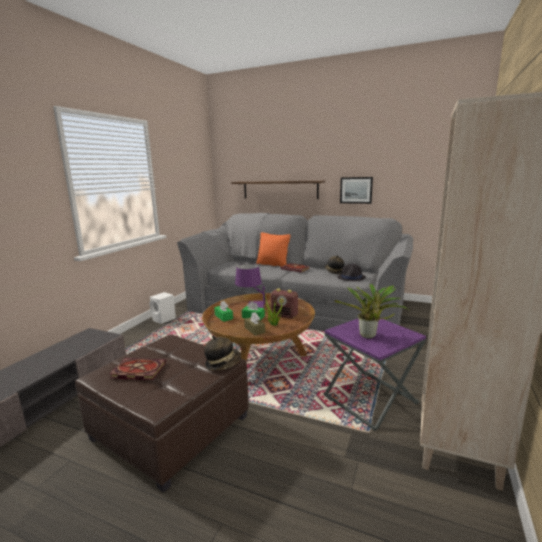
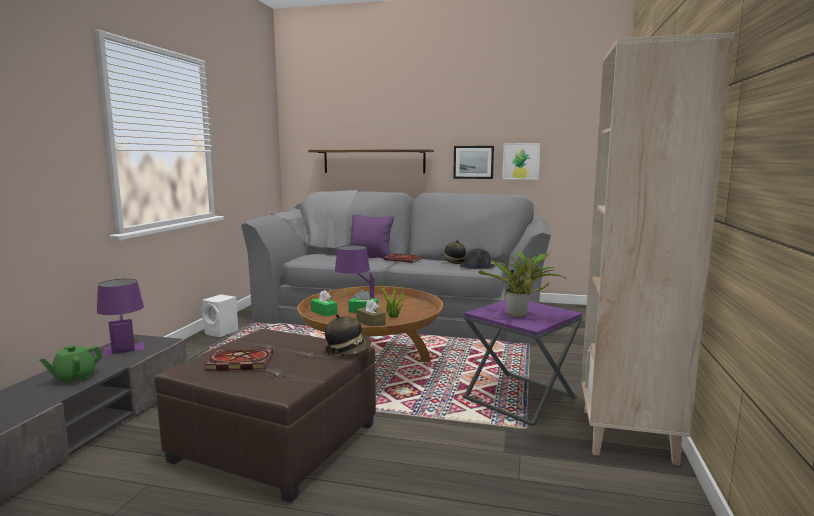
camera: 10 degrees left, 5 degrees down
orange pillow [256,232,291,267] -> purple pillow [350,215,394,258]
radio [270,288,298,319] -> none
none -> green teapot [39,345,103,384]
none -> purple table lamp [97,279,145,355]
none -> picture [502,143,540,179]

